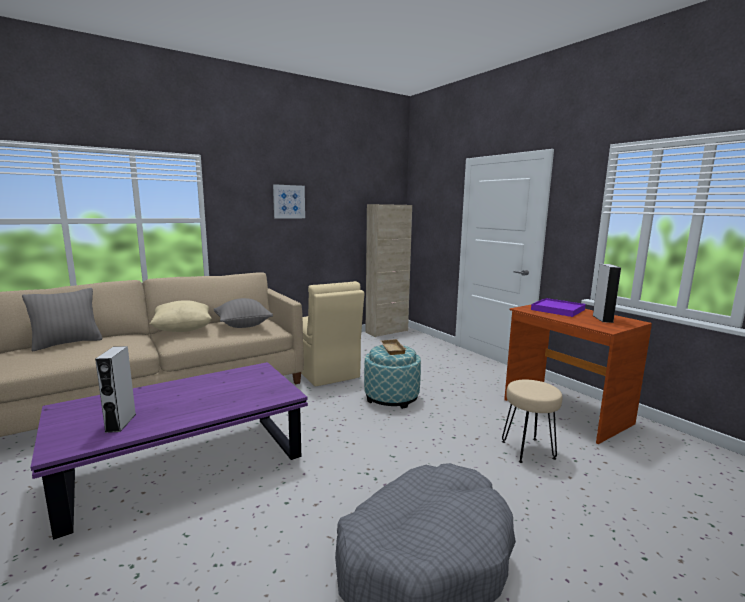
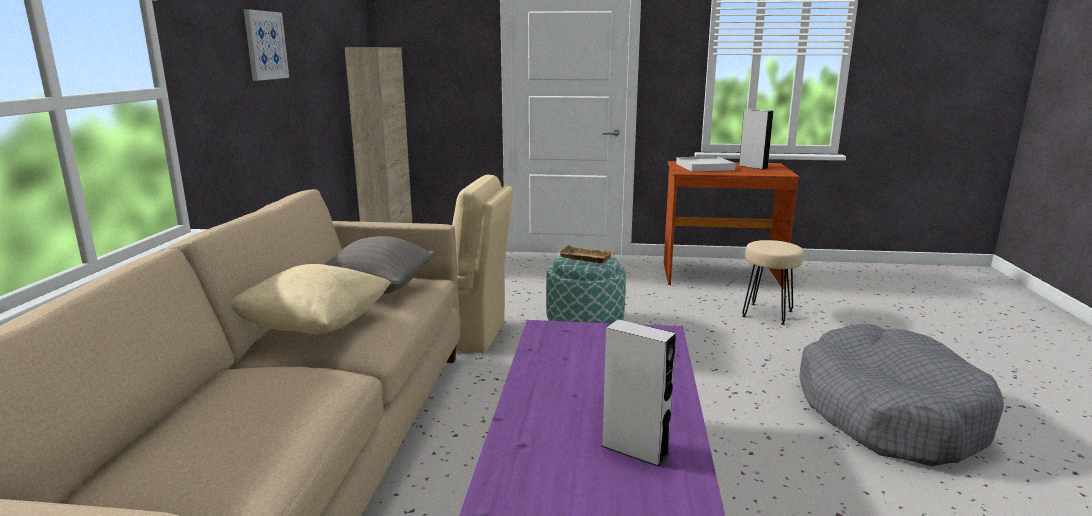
camera: 50 degrees left, 5 degrees up
grey pillow [22,288,102,352] -> none
purple tray [531,298,586,317] -> white tray [676,156,736,171]

